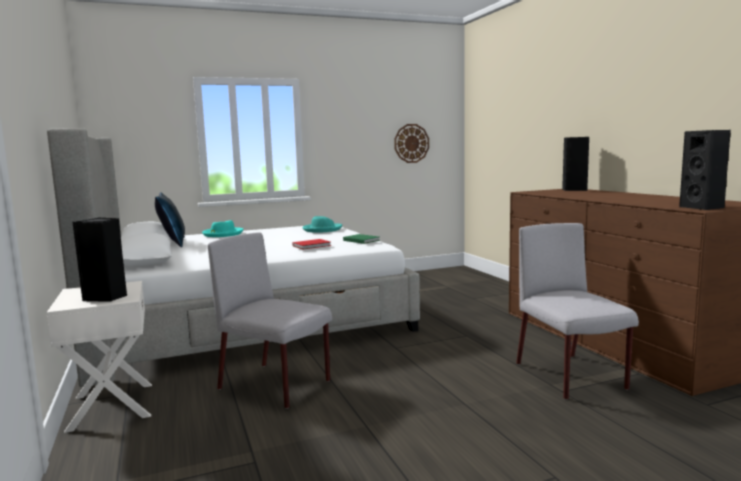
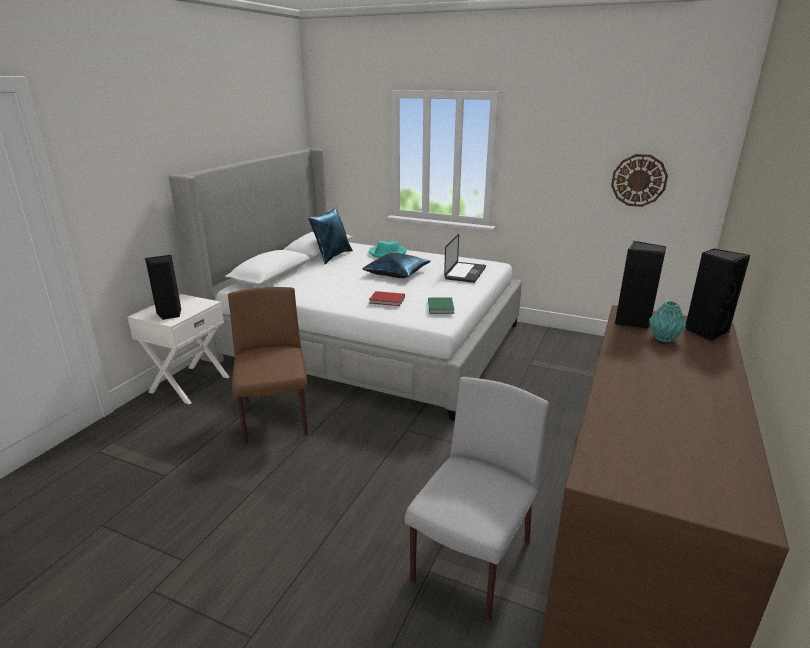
camera: 45 degrees right, 15 degrees up
grey chair [208,232,332,409] -> brown chair [228,287,308,445]
turquoise hat [303,216,342,233] -> laptop [444,234,486,283]
black speaker [679,130,731,210] -> black speaker moved to [615,241,666,329]
none -> blue pillow [363,253,430,278]
none -> turquoise vase [649,301,686,342]

